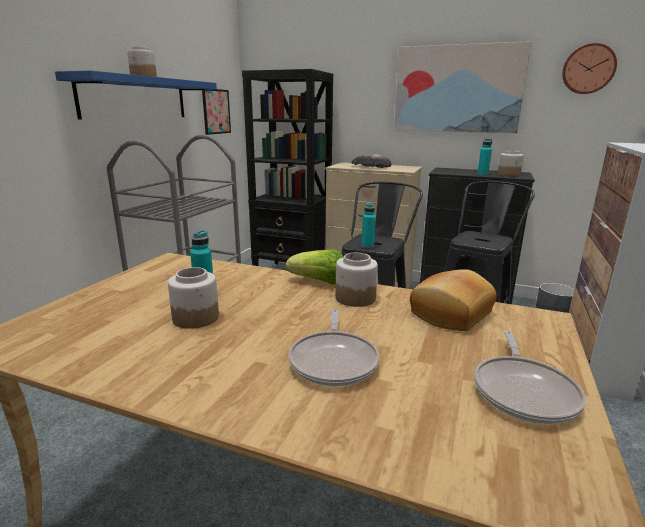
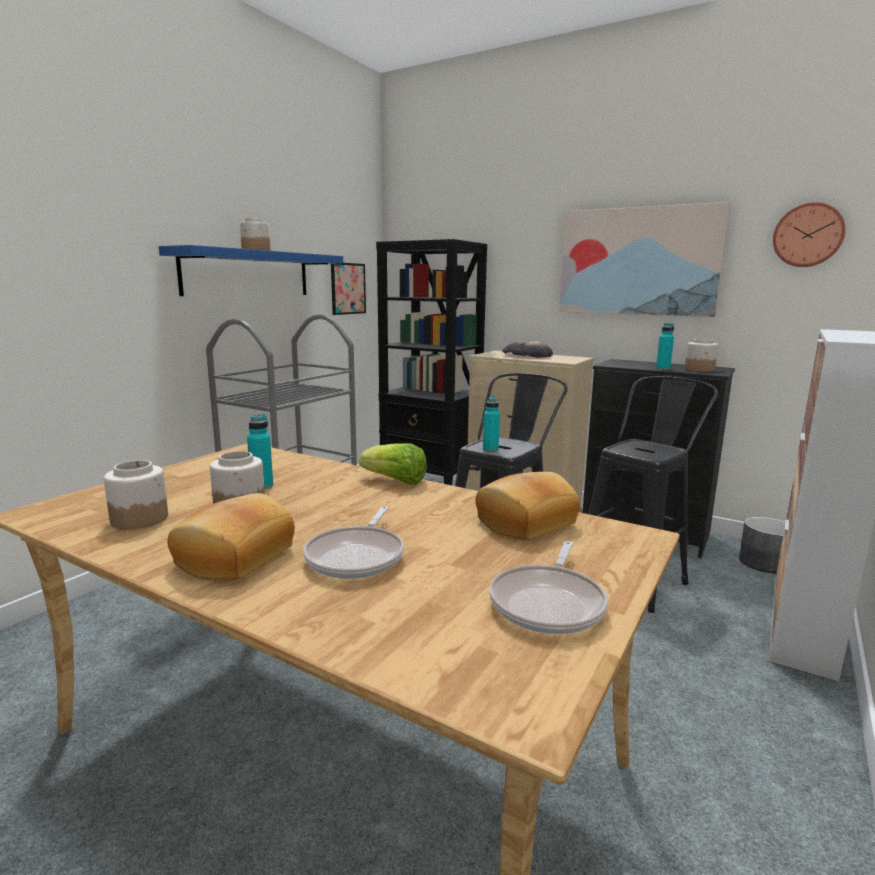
camera: 10 degrees right, 5 degrees down
jar [335,253,378,307] -> jar moved to [104,460,168,530]
none -> bread [167,493,295,581]

